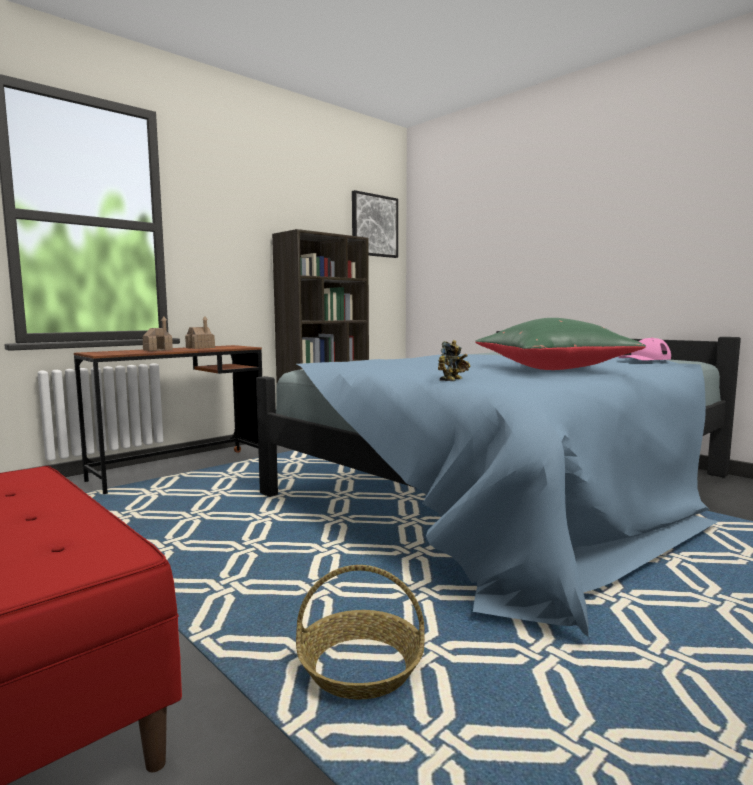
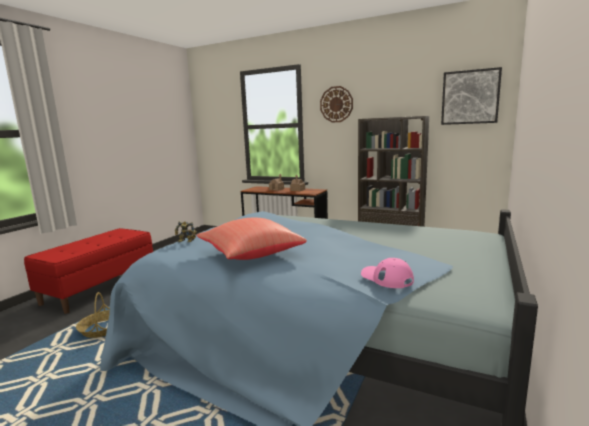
camera: 70 degrees right, 5 degrees up
green pillow [476,318,646,370] -> red pillow [196,218,307,260]
none -> wall clock [320,86,353,122]

